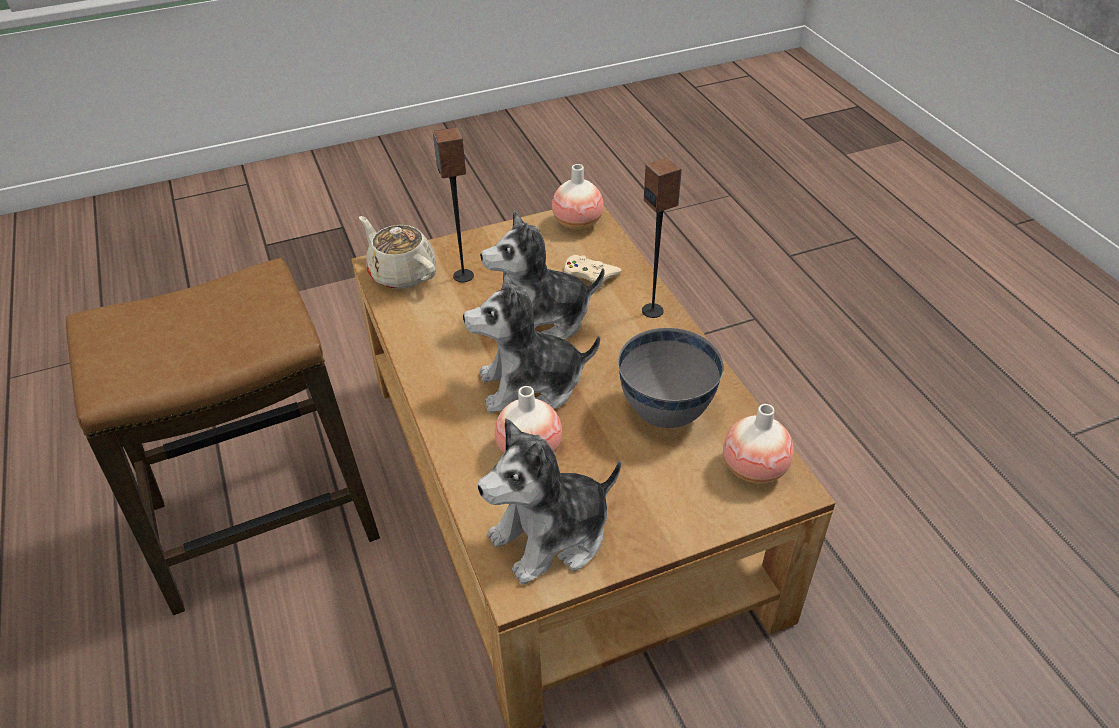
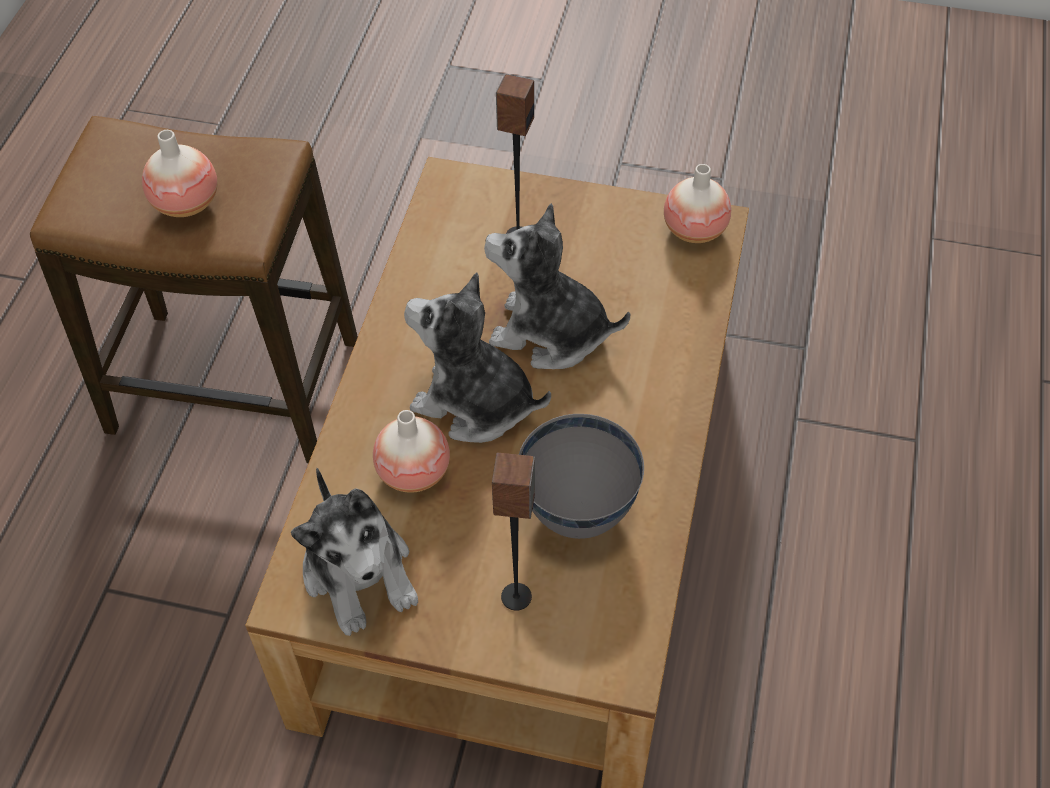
camera: 35 degrees right, 10 degrees up
beige teapot [359,216,436,289] -> none
plush toy [478,419,621,585] -> plush toy turned 120 degrees counterclockwise [291,468,418,636]
beige game controller [564,255,622,291] -> none
speaker [642,158,682,318] -> speaker moved to [492,453,535,611]
vase [723,404,794,484] -> vase moved to [142,130,218,217]

